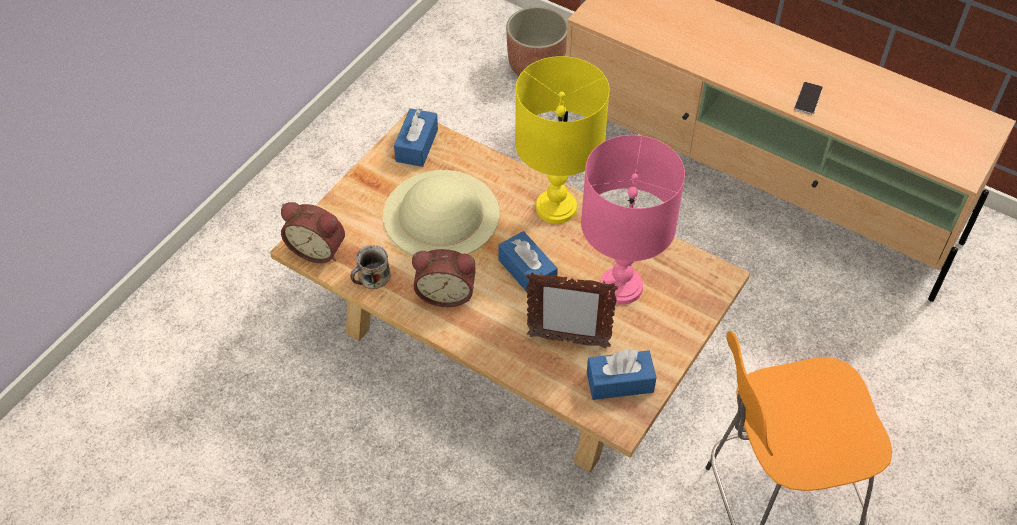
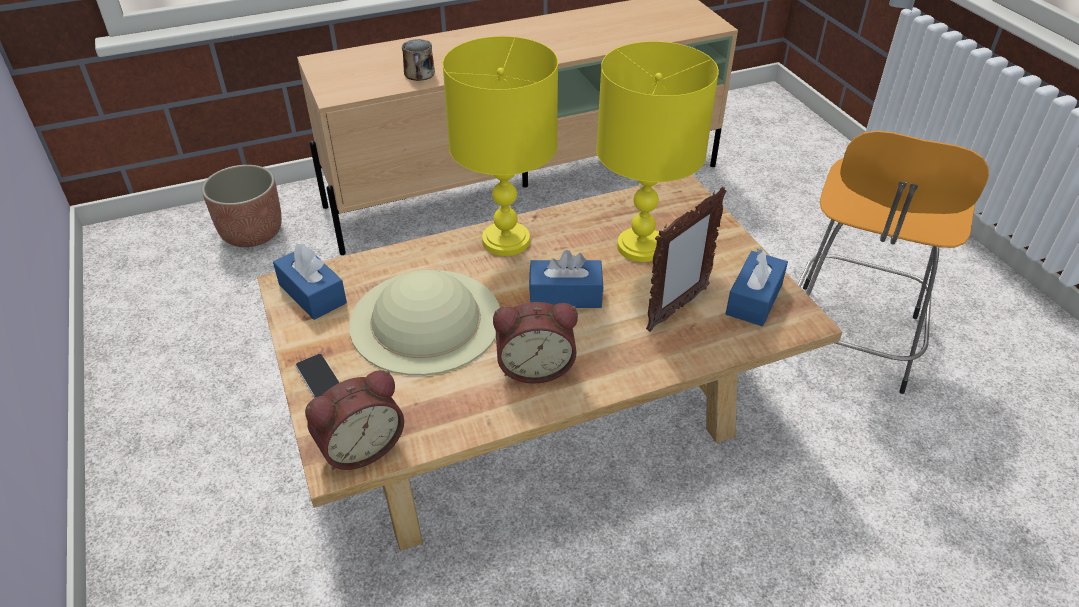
camera: 55 degrees left, 10 degrees down
mug [350,245,391,289] -> mug moved to [402,39,435,81]
alarm clock [412,249,476,307] -> alarm clock turned 45 degrees clockwise [493,302,578,384]
pink table lamp [581,135,685,305] -> yellow table lamp [596,41,719,262]
phone [794,82,823,115] -> phone moved to [296,354,340,398]

